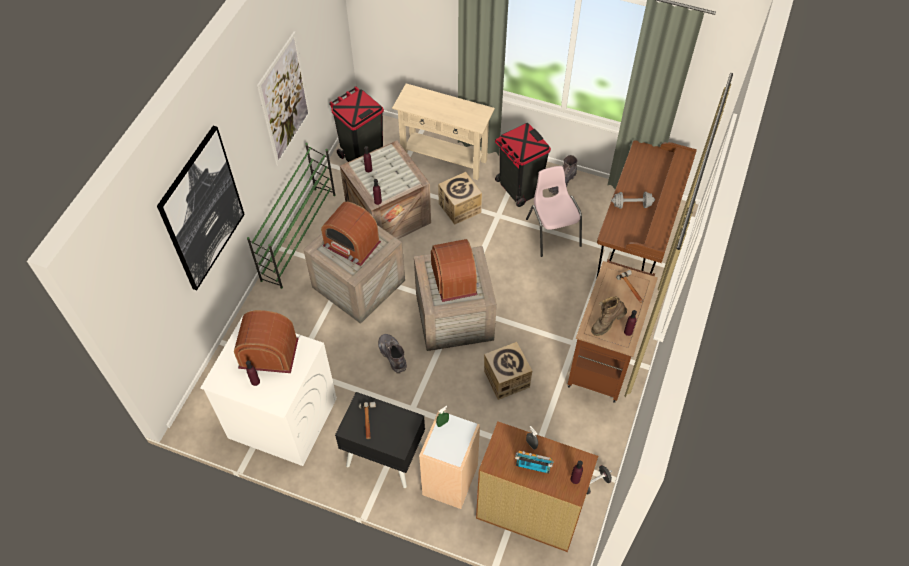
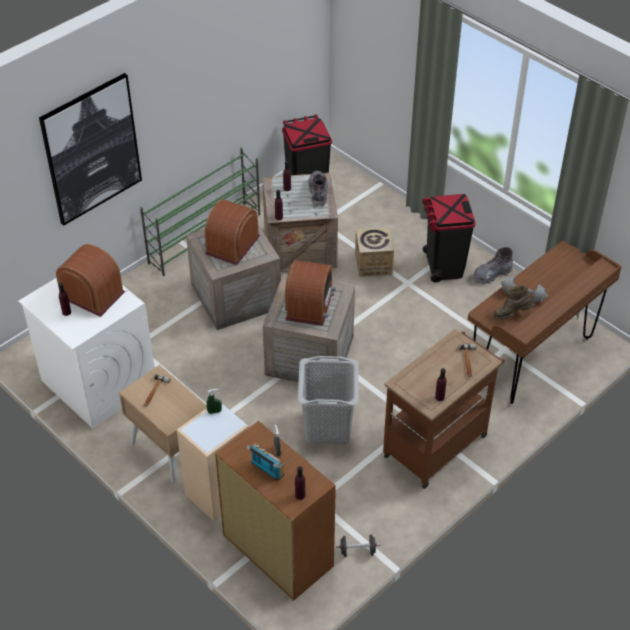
camera: 25 degrees right, 10 degrees down
picture [257,31,311,165] -> none
radio [321,202,381,266] -> radio turned 60 degrees clockwise [204,199,260,265]
black nightstand [335,392,425,488] -> beige nightstand [119,365,207,483]
grey boot [378,334,407,373] -> grey boot moved to [308,171,328,207]
beige console table [392,83,495,180] -> none
cardboard box [484,342,532,400] -> grey laundry basket [298,356,359,444]
pink chair [526,166,582,257] -> none
brown boot [591,296,627,336] -> brown boot moved to [493,285,535,320]

